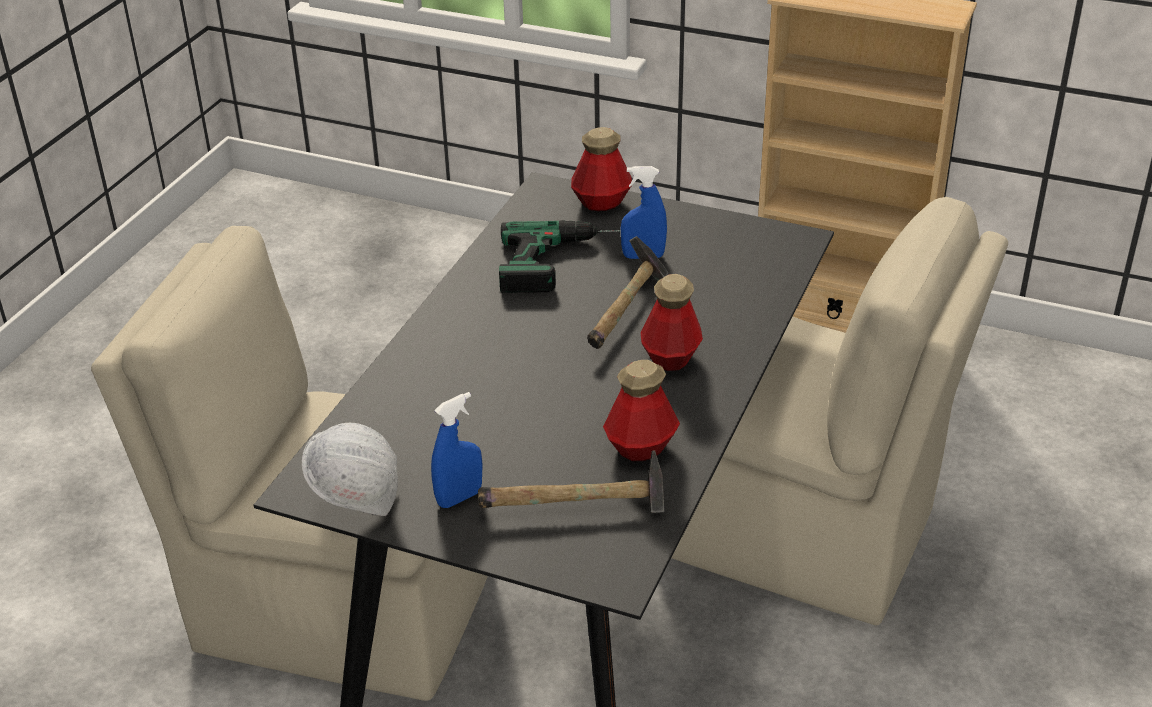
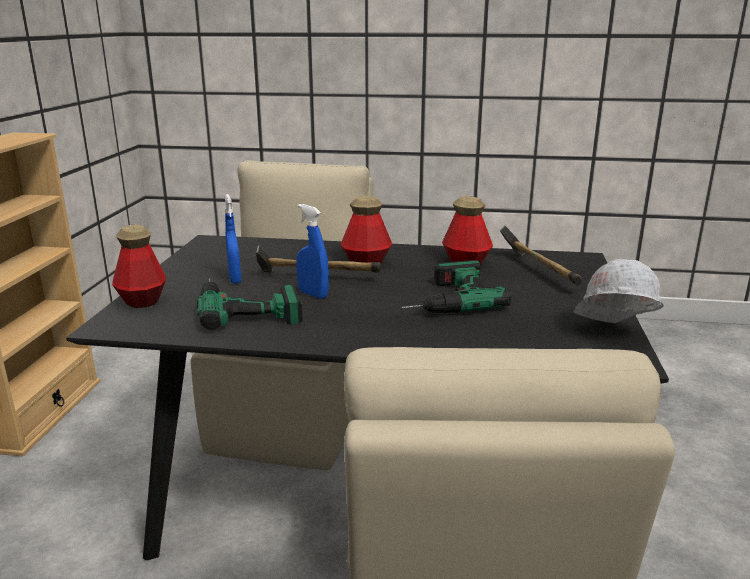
camera: 105 degrees left, 15 degrees down
blue spray bottle [431,392,483,508] -> blue spray bottle moved to [296,204,329,299]
none -> power drill [401,260,511,313]

